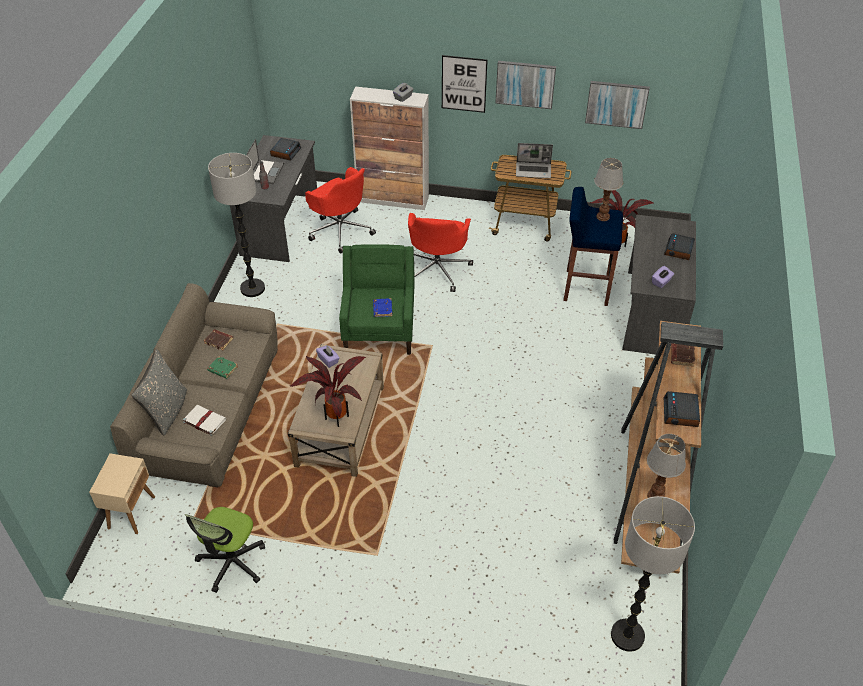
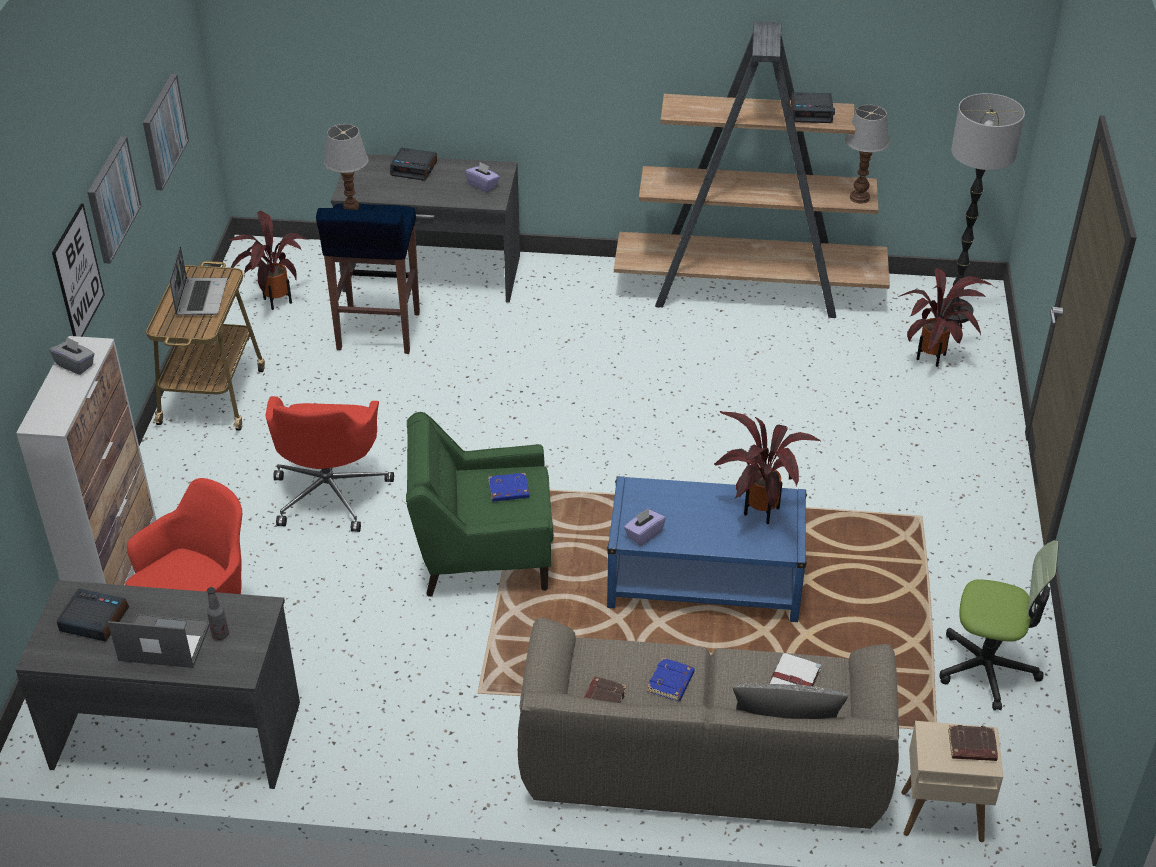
camera: 95 degrees left, 5 degrees down
green book [207,356,238,379] -> blue book [647,657,695,701]
floor lamp [208,153,265,297] -> none
beige coffee table [288,344,384,477] -> blue coffee table [607,476,807,622]
red office chair [408,213,473,292] -> red office chair turned 90 degrees clockwise [266,396,394,532]
brown book [671,343,695,366] -> brown book moved to [948,725,998,761]
none -> potted plant [900,268,992,367]

